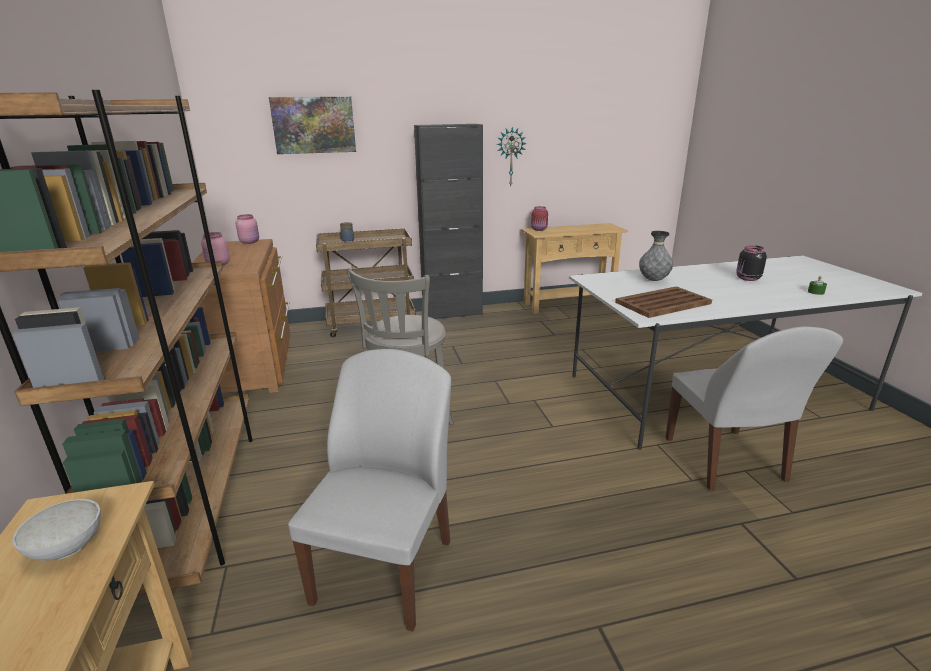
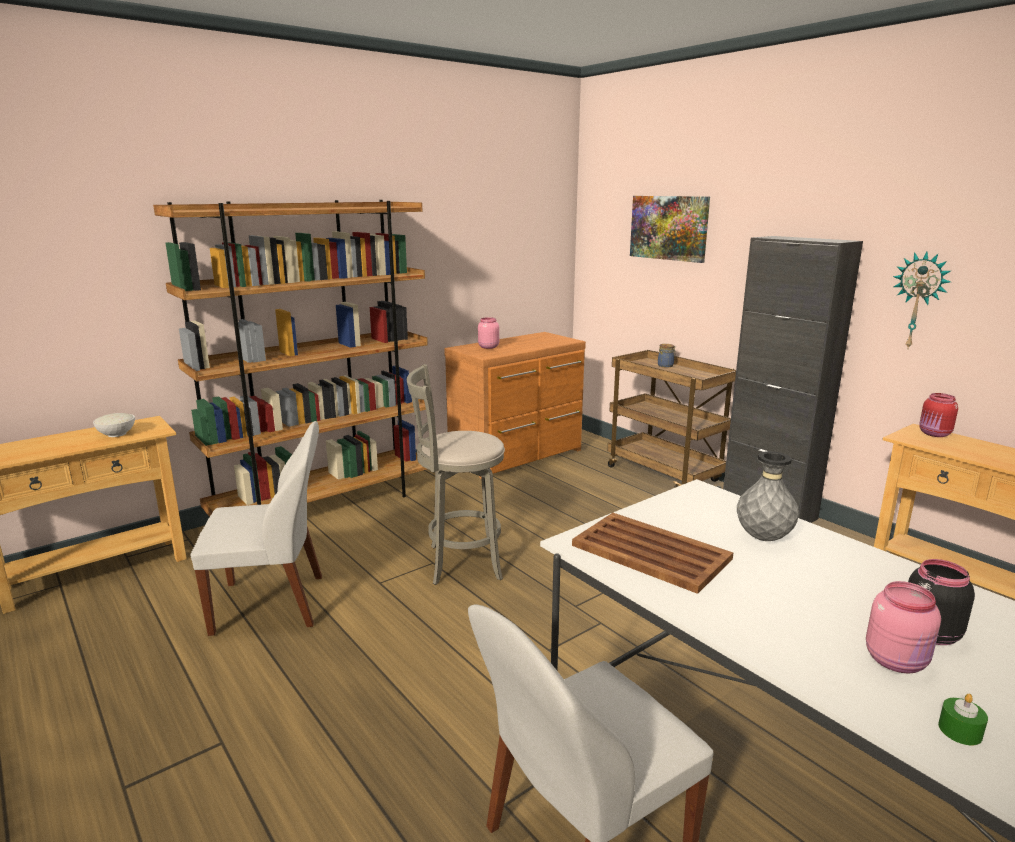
camera: 65 degrees right, 5 degrees down
pink jar [236,214,259,244] -> pink jar moved to [866,581,941,674]

